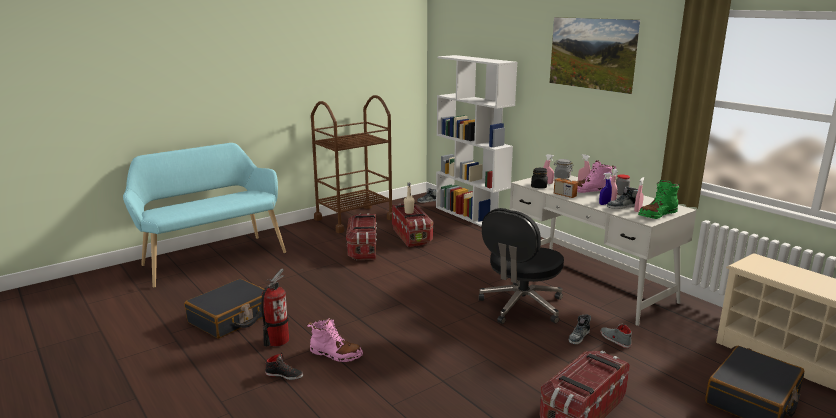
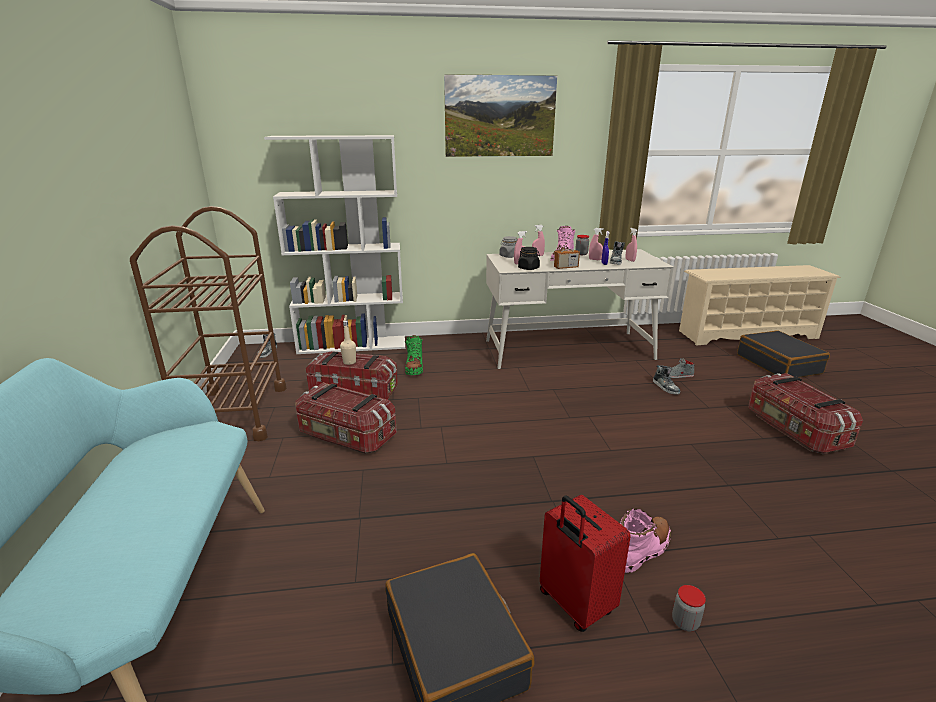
camera: 60 degrees left, 5 degrees up
fire extinguisher [261,268,289,347] -> red suitcase [540,495,631,632]
black shoe [265,353,303,380] -> jar [672,585,706,632]
black office chair [479,208,564,324] -> none
green boot [638,180,679,219] -> green boot moved to [405,335,423,375]

